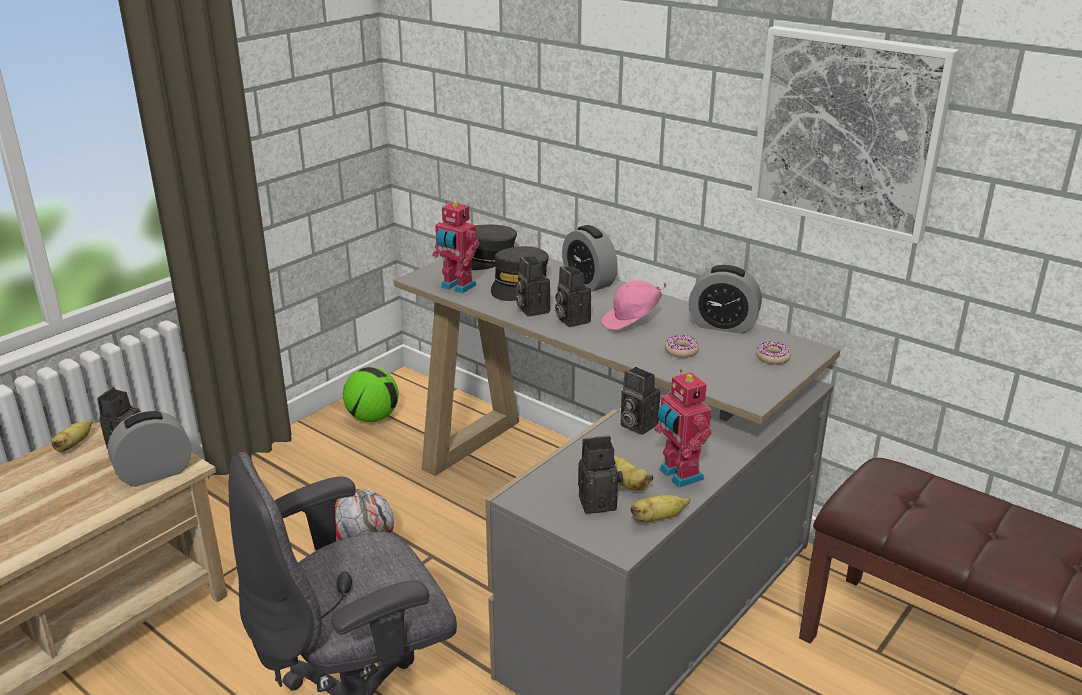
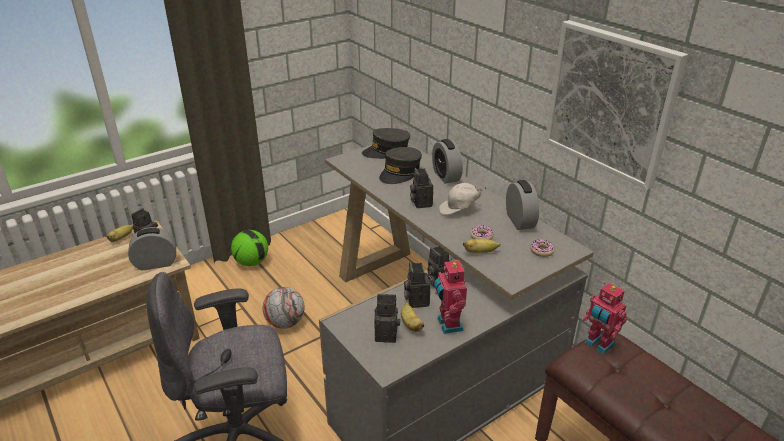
camera: 15 degrees right, 5 degrees up
football [343,367,399,422] -> football moved to [231,230,268,266]
toy robot [432,201,479,293] -> toy robot moved to [583,283,627,354]
camera [515,256,550,317] -> camera moved to [404,262,430,308]
pink cap [601,280,667,330] -> white cap [439,183,487,215]
banana [630,495,690,522] -> banana moved to [463,239,501,253]
alarm clock [689,265,762,334] -> alarm clock turned 135 degrees counterclockwise [506,180,539,230]

